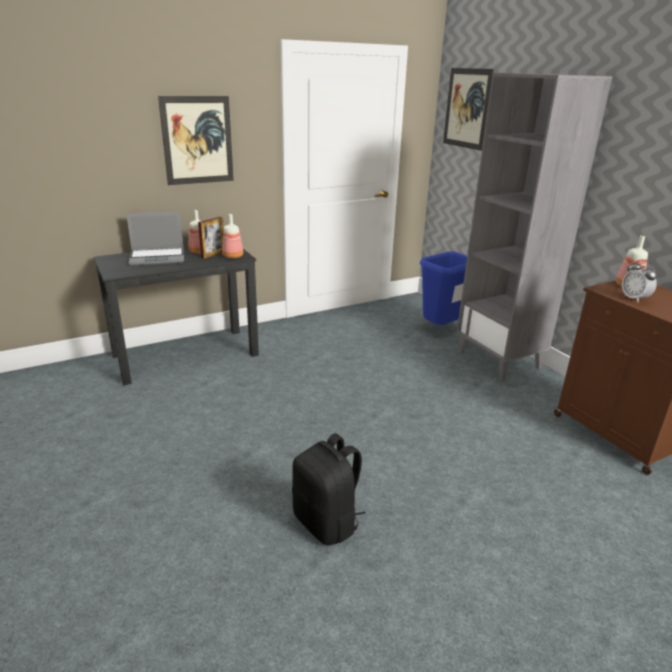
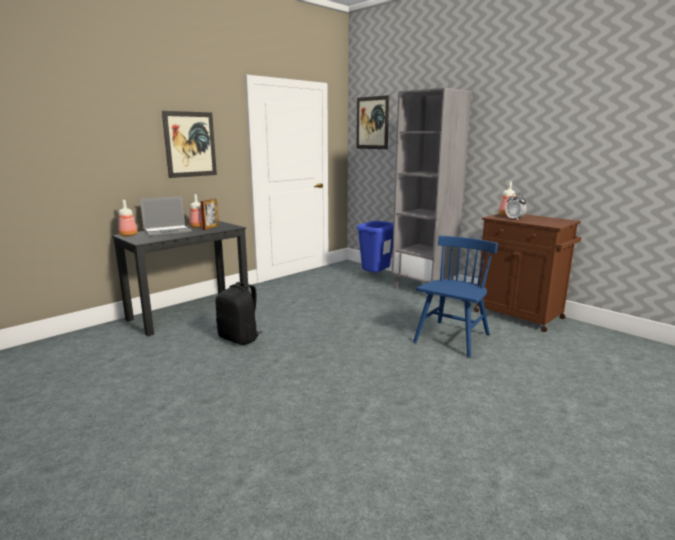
camera: 15 degrees left, 10 degrees down
bottle [222,214,243,259] -> bottle moved to [118,200,138,237]
black backpack [292,433,366,545] -> black backpack moved to [215,282,263,345]
none -> blue chair [413,236,498,357]

